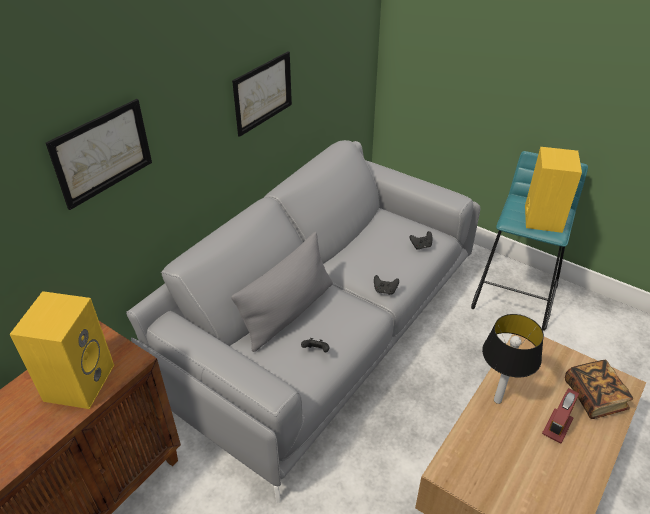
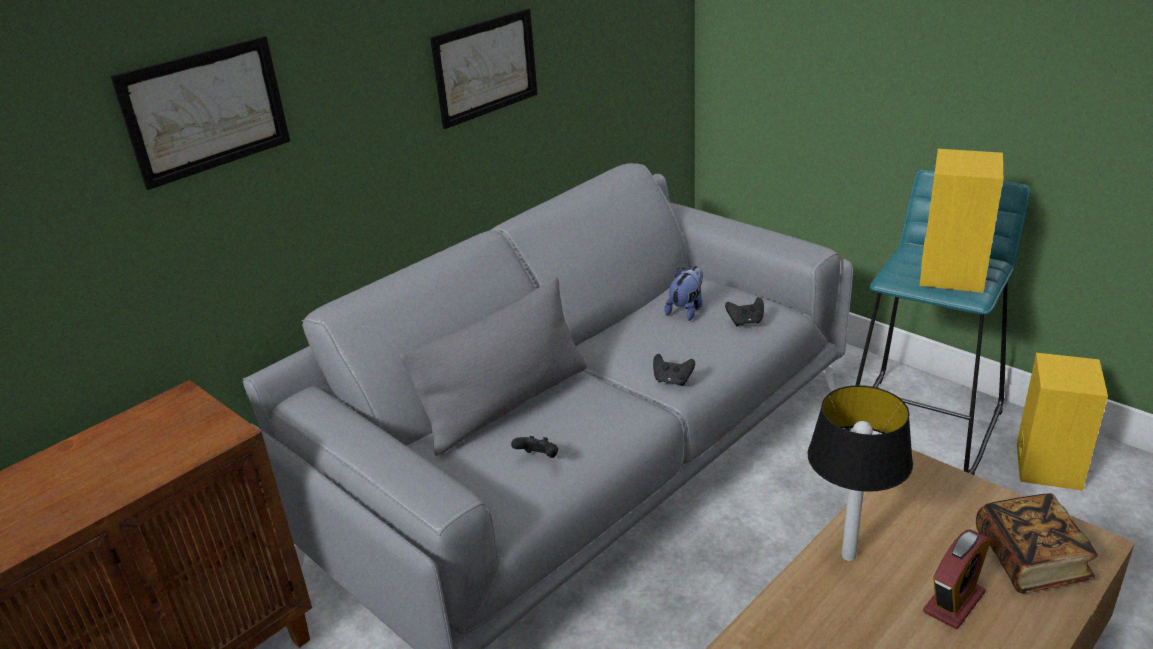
camera: 10 degrees right, 10 degrees down
yellow speaker [10,291,114,409] -> yellow speaker moved to [1017,353,1108,491]
none -> plush toy [665,266,703,321]

